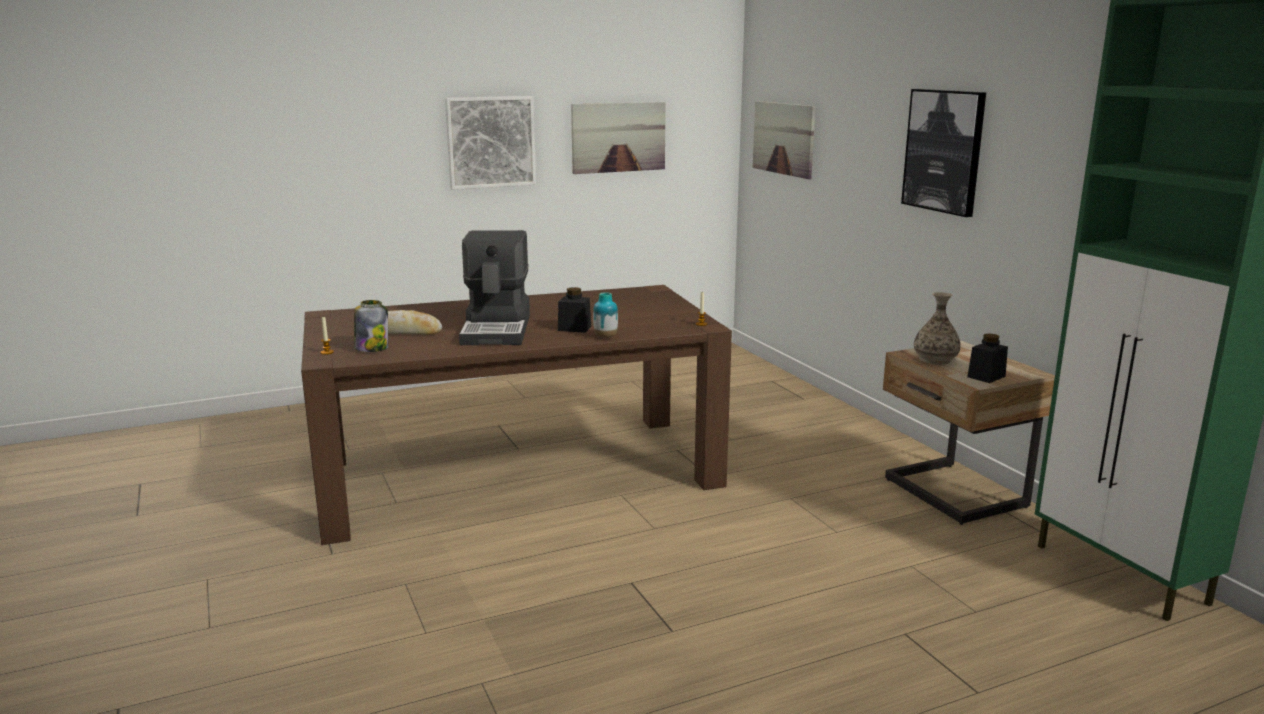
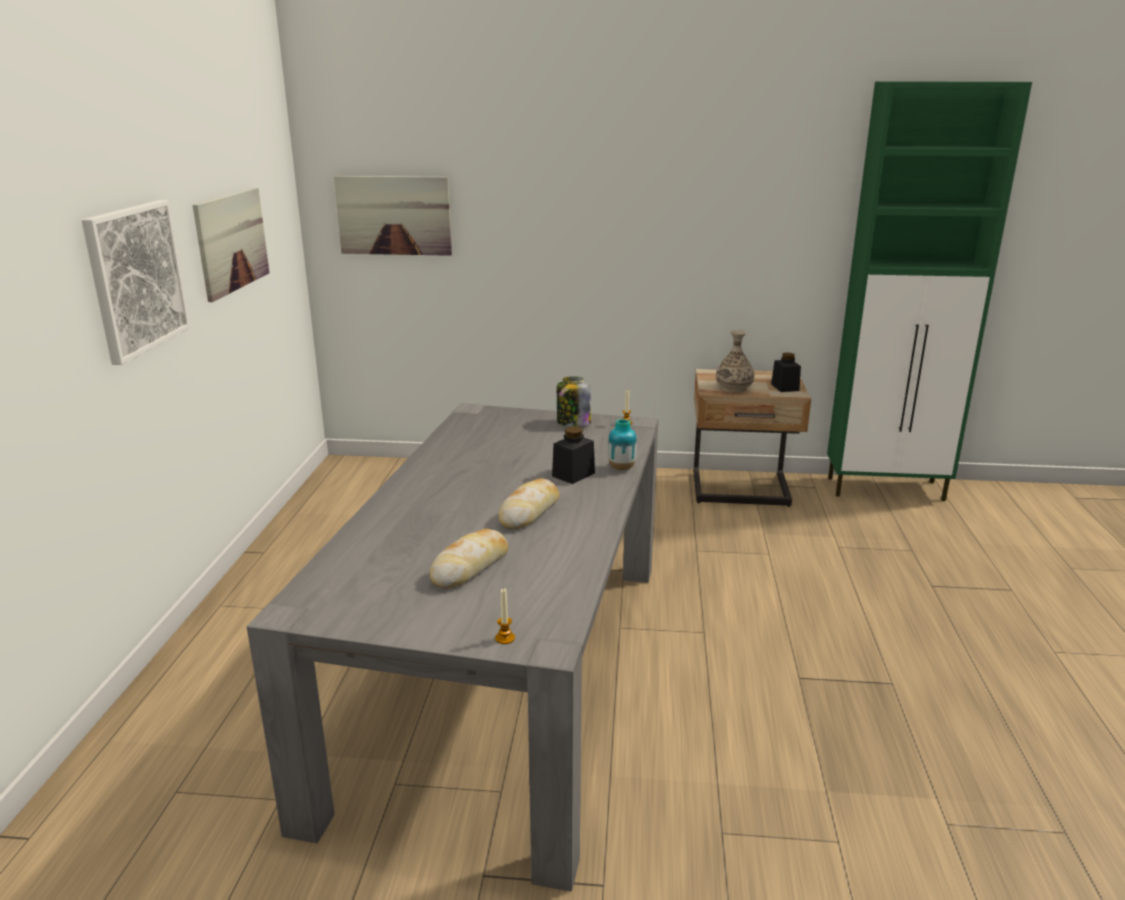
camera: 60 degrees left, 5 degrees up
brown dining table [301,285,732,545] -> grey dining table [247,403,658,892]
jar [354,300,388,352] -> jar moved to [557,376,591,427]
coffee machine [459,230,530,345] -> bread [499,478,560,529]
picture [901,89,986,217] -> none

